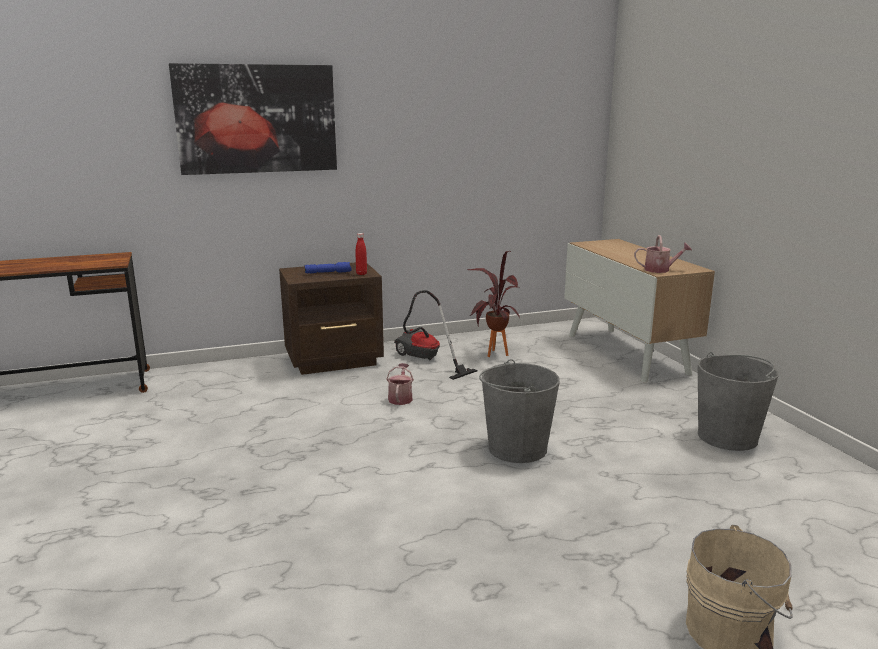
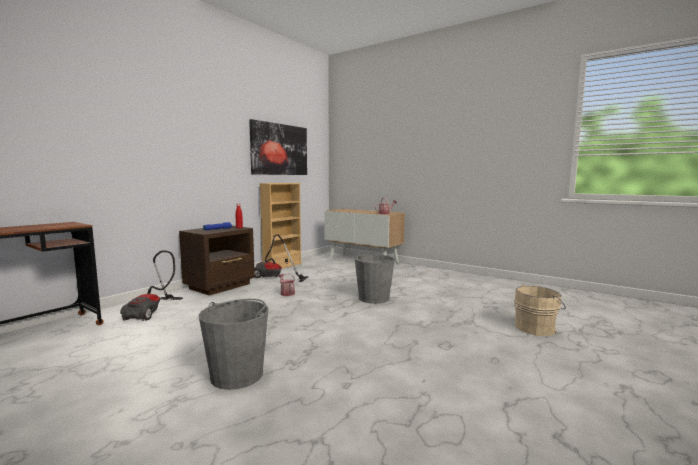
camera: 35 degrees left, 10 degrees down
picture [169,63,337,175] -> picture moved to [249,119,307,175]
potted plant [467,251,520,357] -> none
grey bucket [698,352,779,451] -> grey bucket moved to [198,299,269,390]
none -> vacuum cleaner [120,251,183,321]
none -> beige bookcase [259,183,302,269]

